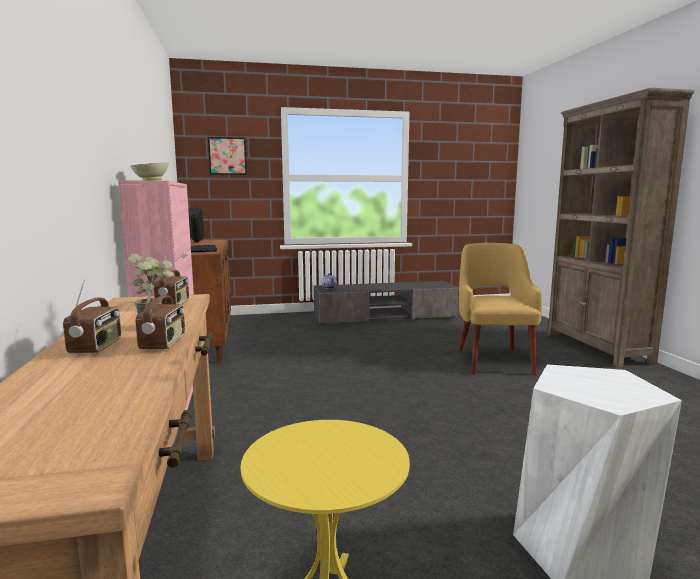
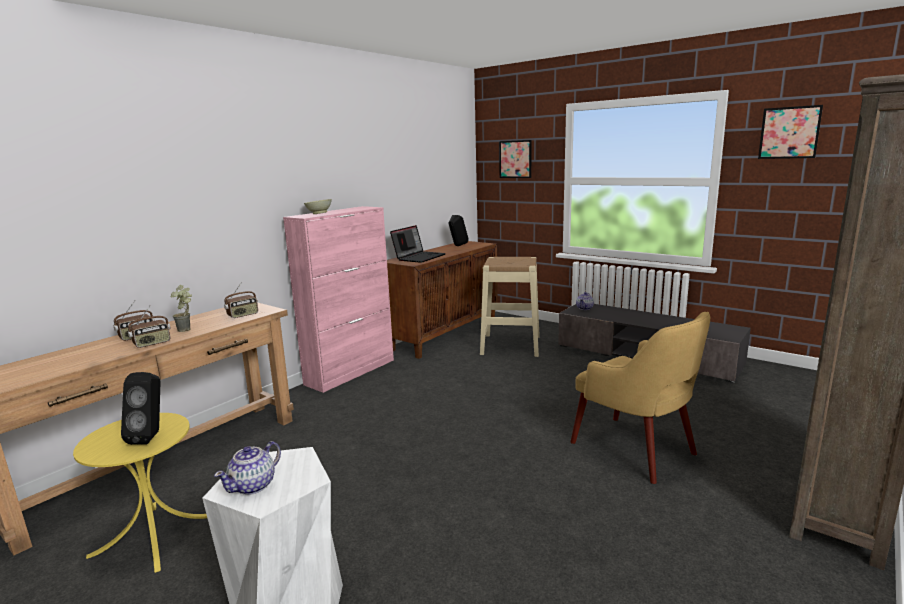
camera: 50 degrees right, 5 degrees up
yellow armchair [458,243,542,376] -> yellow armchair turned 90 degrees clockwise [570,312,710,484]
none -> black speaker [121,372,160,445]
none -> teapot [214,441,281,495]
none -> beige stool [480,257,540,357]
none -> picture [758,105,823,159]

